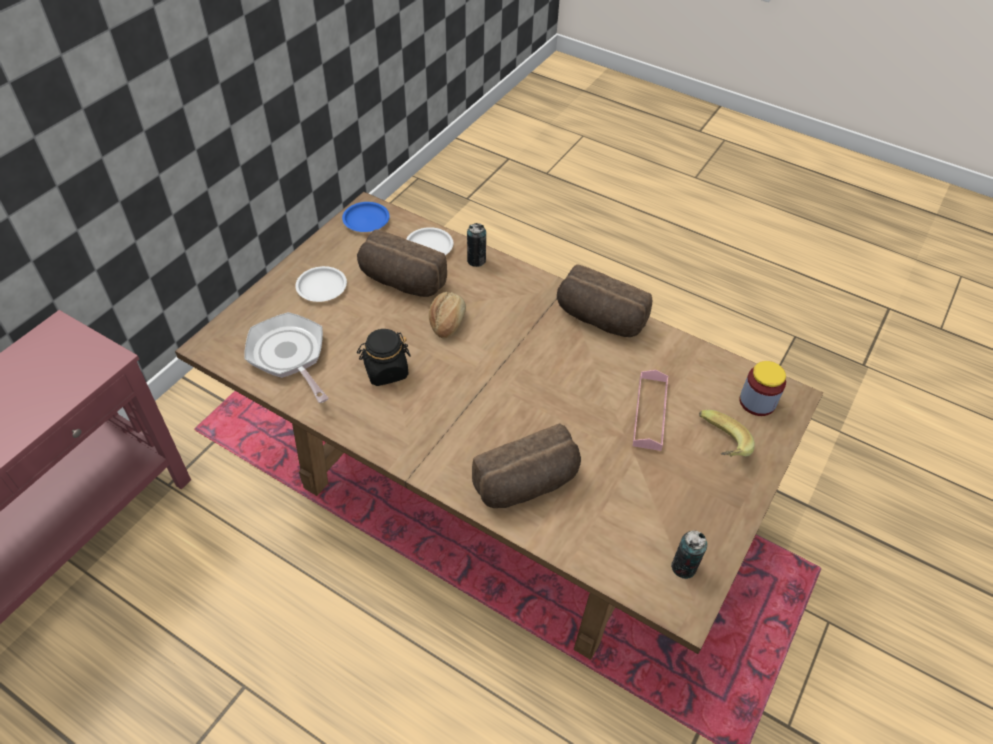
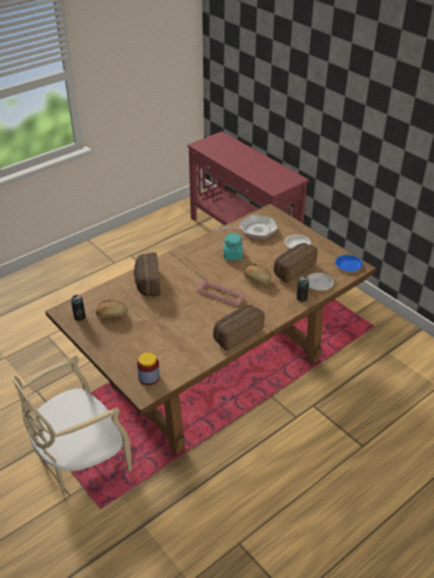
camera: 110 degrees right, 10 degrees down
black jar [357,329,411,386] -> turquoise jar [223,233,243,260]
pink tray [633,370,668,451] -> pink tray moved to [198,280,244,306]
banana [699,410,755,457] -> none
none -> beige chair [12,356,132,495]
none -> bread [96,299,127,318]

